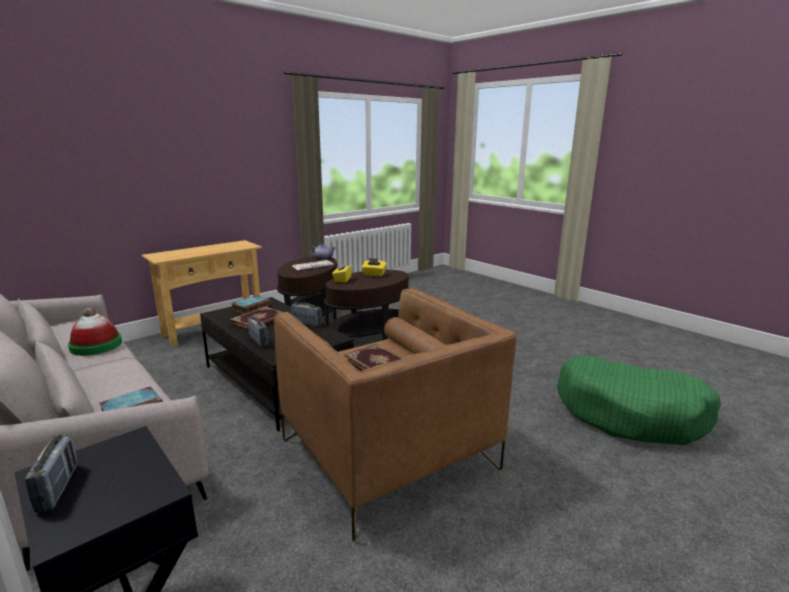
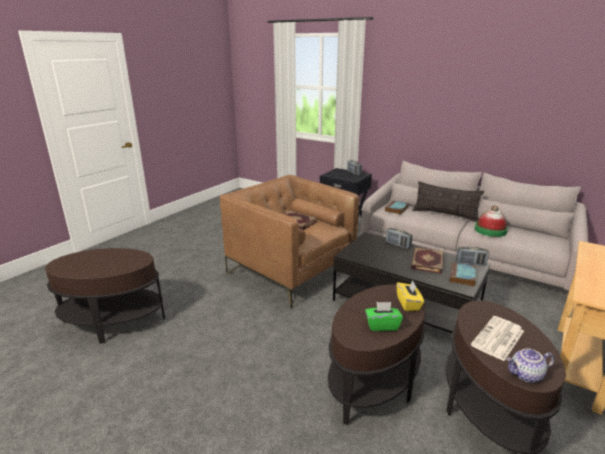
camera: 165 degrees right, 5 degrees up
radio [291,302,322,326] -> radio moved to [456,247,489,266]
yellow tissue box [362,258,387,277] -> green tissue box [365,302,403,331]
green dog bed [557,356,721,445] -> brown side table [45,248,165,343]
none -> pillow [413,181,484,222]

